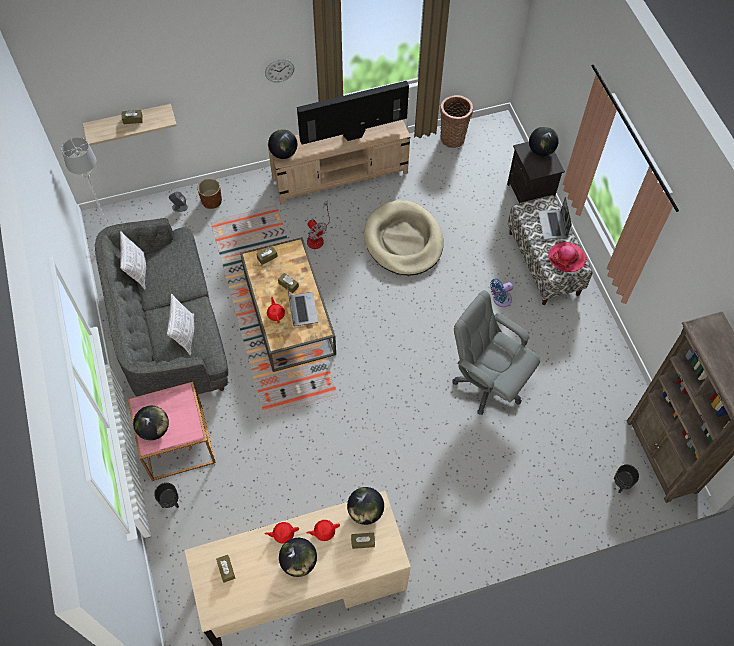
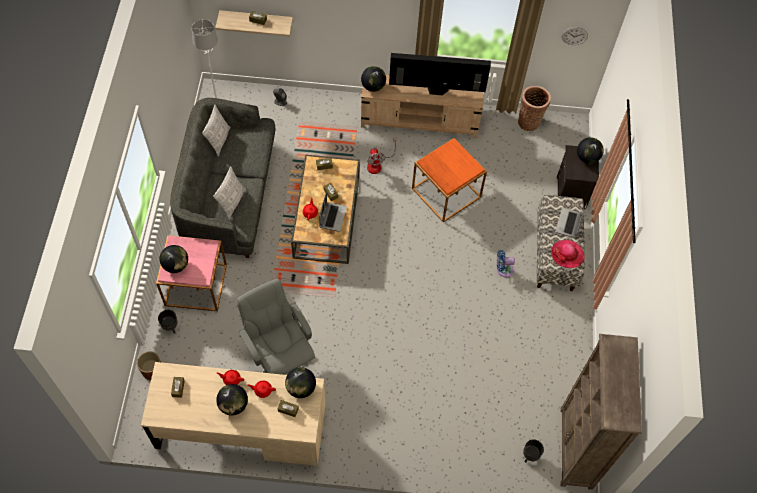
camera: 20 degrees right, 0 degrees up
brown planter [197,178,222,209] -> brown planter moved to [137,351,161,380]
wall clock [265,59,294,82] -> wall clock moved to [561,27,588,45]
beige dog bed [364,200,443,276] -> orange side table [412,138,487,222]
grey office chair [452,290,540,415] -> grey office chair moved to [237,279,315,375]

